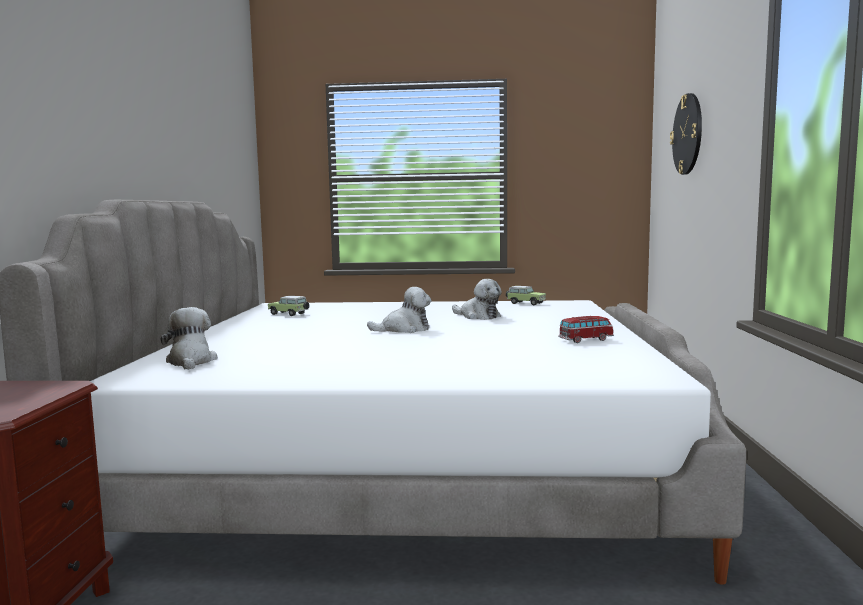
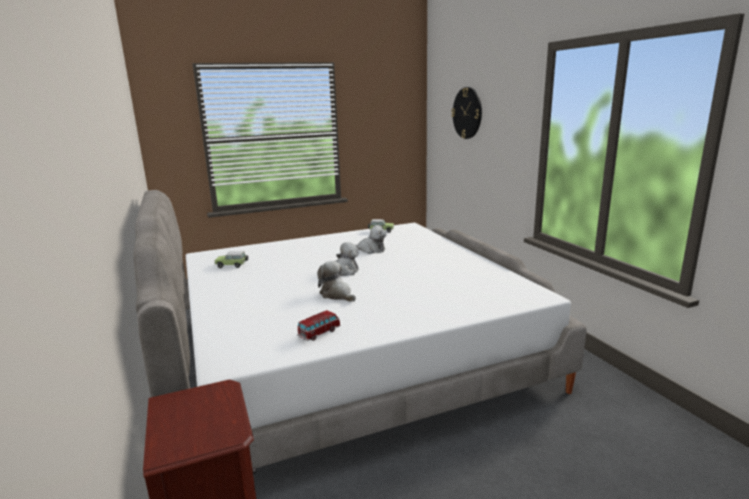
camera: 25 degrees left, 10 degrees up
plush toy [161,307,218,370] -> plush toy moved to [317,261,356,302]
toy car [558,316,614,343] -> toy car moved to [297,310,341,341]

